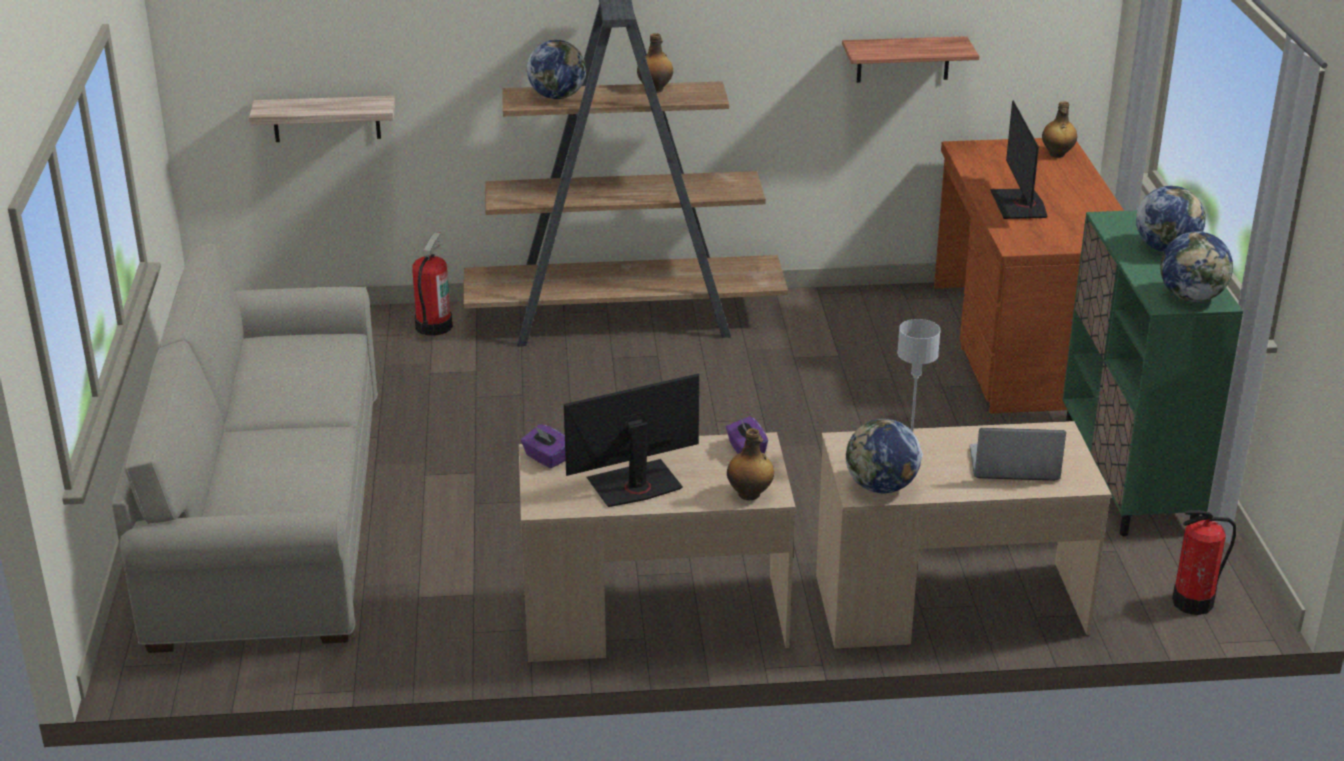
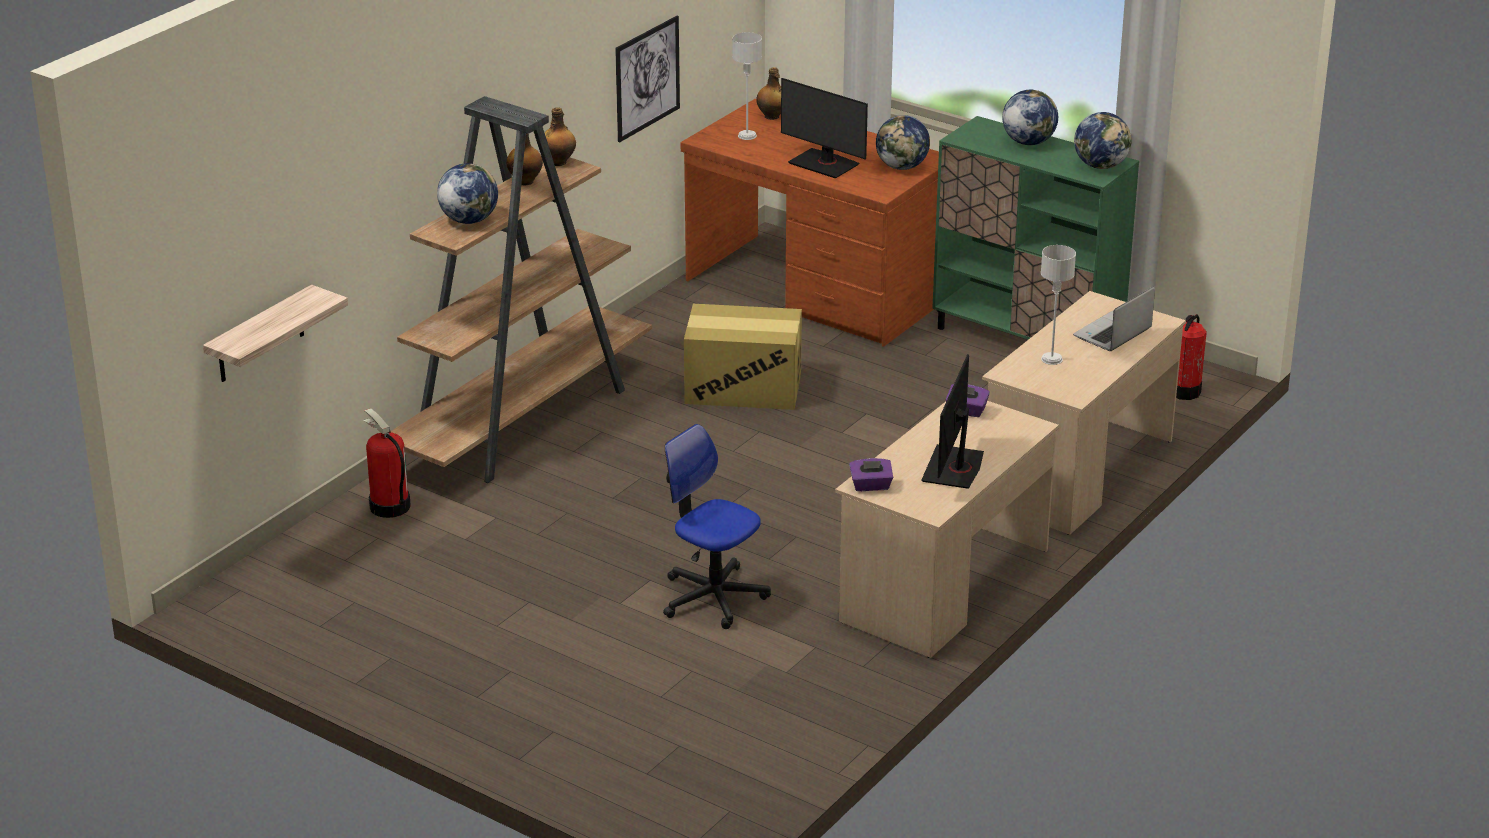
camera: 50 degrees left, 0 degrees up
beige sofa [112,243,378,653] -> none
bottle [727,428,774,500] -> bottle moved to [545,107,576,166]
shelf [842,36,980,83] -> picture [615,16,680,142]
globe [846,419,922,493] -> globe moved to [876,115,930,170]
none -> office chair [663,424,771,629]
none -> cardboard box [684,304,802,410]
none -> grey table lamp [732,32,762,140]

